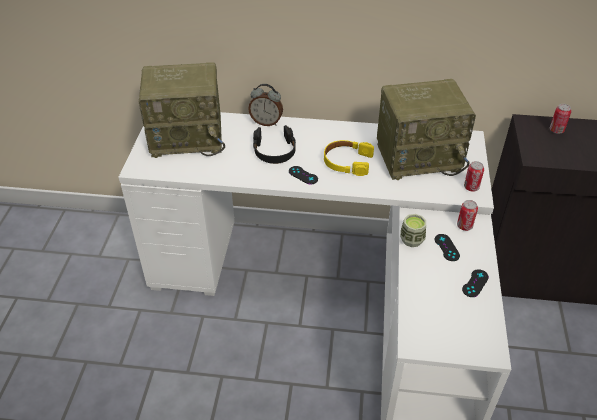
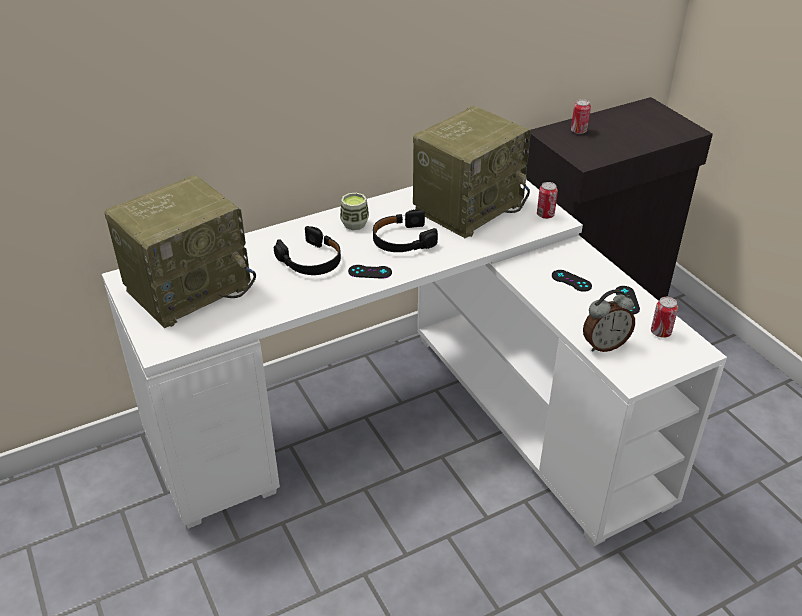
camera: 35 degrees left, 5 degrees down
alarm clock [248,84,283,126] -> alarm clock moved to [583,289,635,352]
yellow headphones [324,140,374,176] -> black headphones [373,209,438,252]
cup [400,214,426,247] -> cup moved to [340,193,369,230]
can [457,200,478,231] -> can moved to [651,297,678,338]

